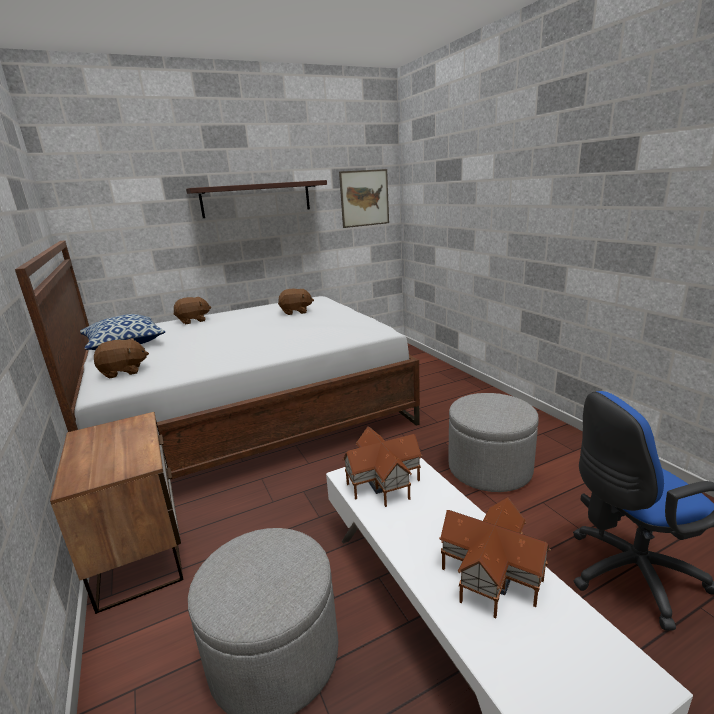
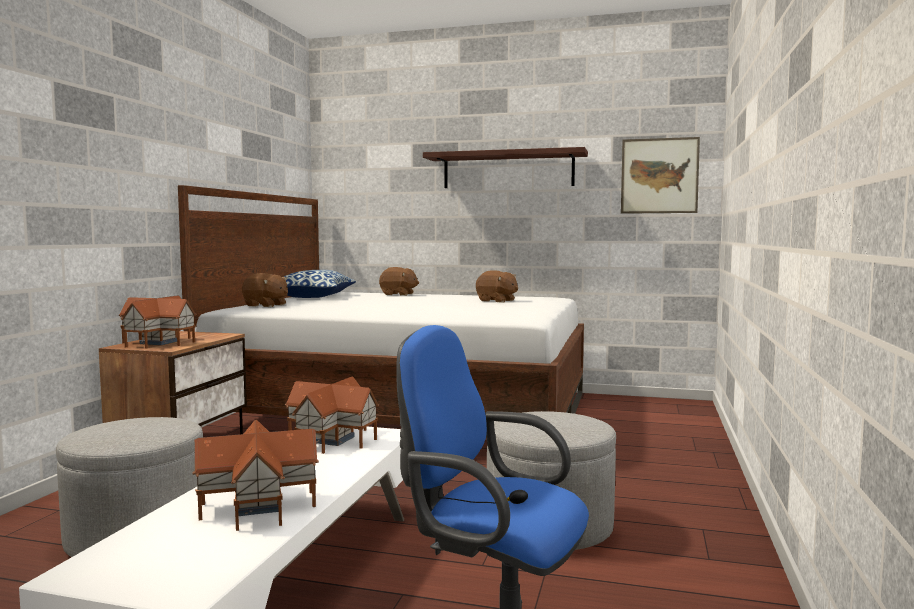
camera: 40 degrees right, 15 degrees down
none -> toy house [119,295,197,349]

